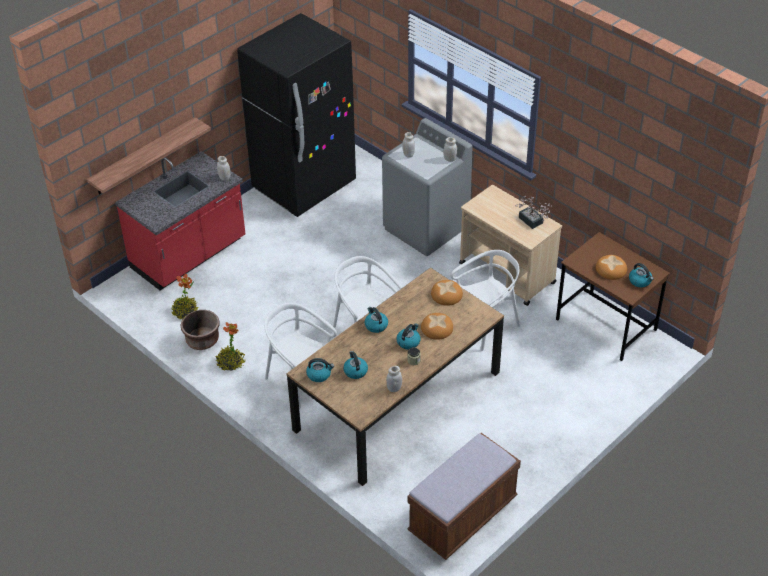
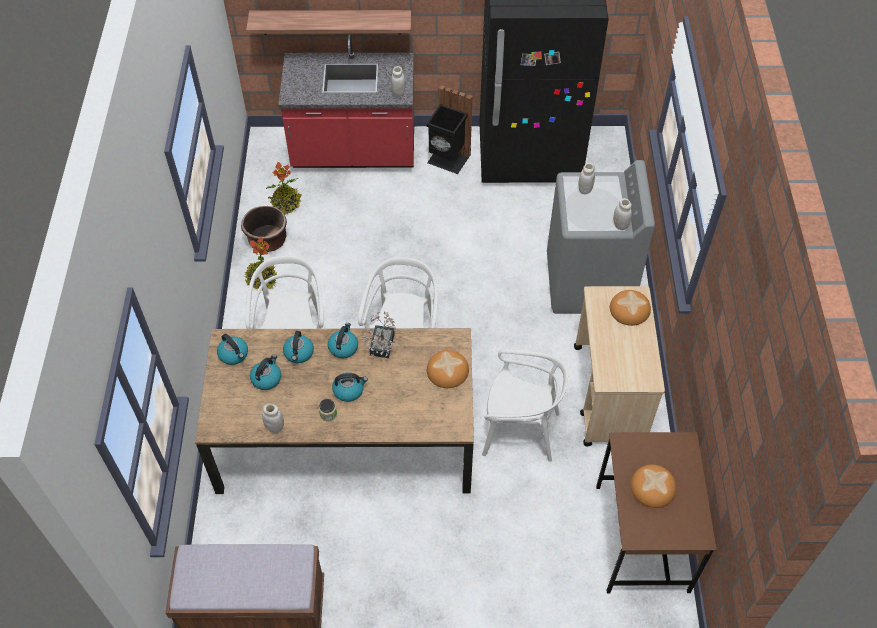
camera: 45 degrees right, 10 degrees up
bread [421,313,453,340] -> bread moved to [610,290,651,326]
potted plant [515,196,552,229] -> potted plant moved to [362,311,397,358]
kettle [629,263,654,287] -> kettle moved to [283,331,314,363]
none -> black trash can [426,85,473,174]

